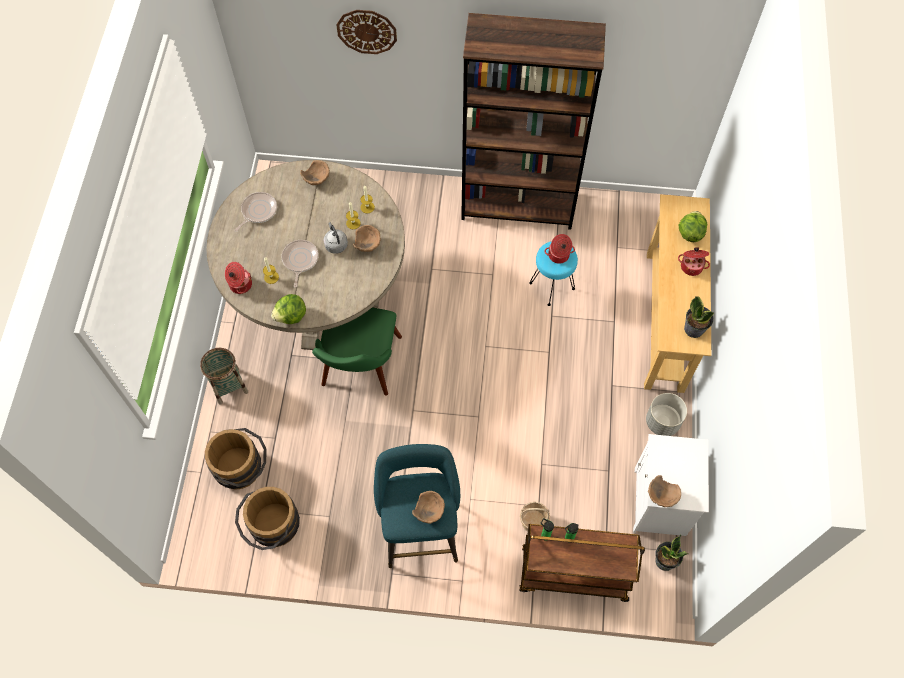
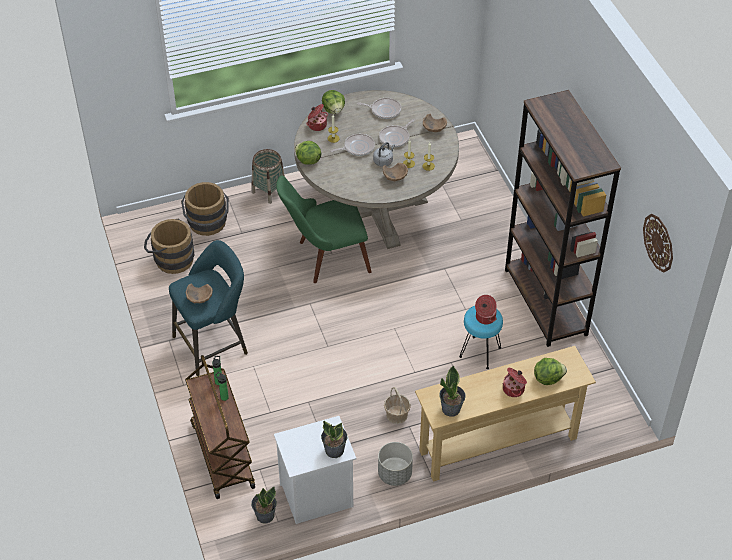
camera: 65 degrees right, 15 degrees down
wall clock [336,10,397,54] -> wall clock moved to [643,214,673,273]
basket [520,502,550,532] -> basket moved to [384,387,411,424]
brown bowl [648,475,681,507] -> none
none -> potted plant [321,421,347,458]
none -> lettuce [322,90,345,114]
none -> frying pan [379,119,415,147]

